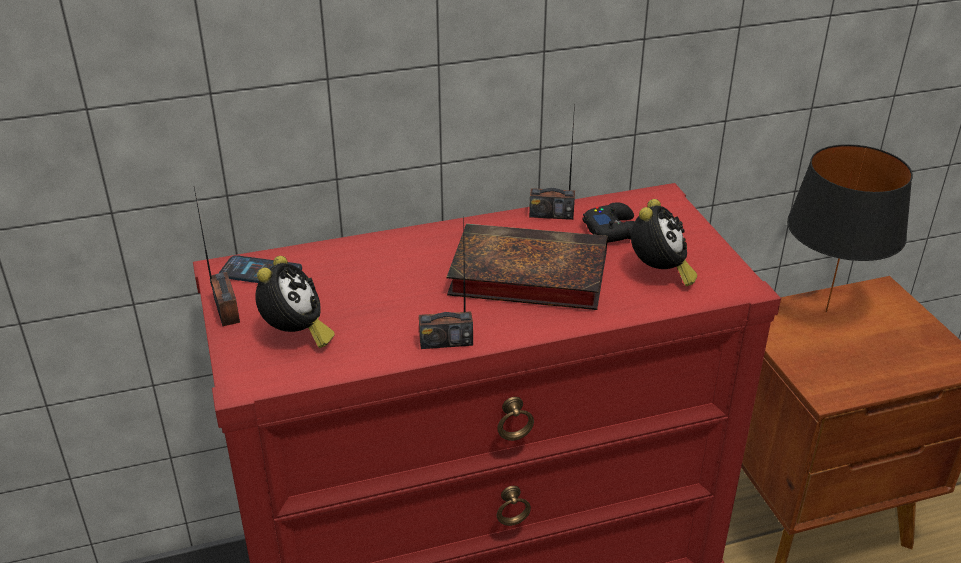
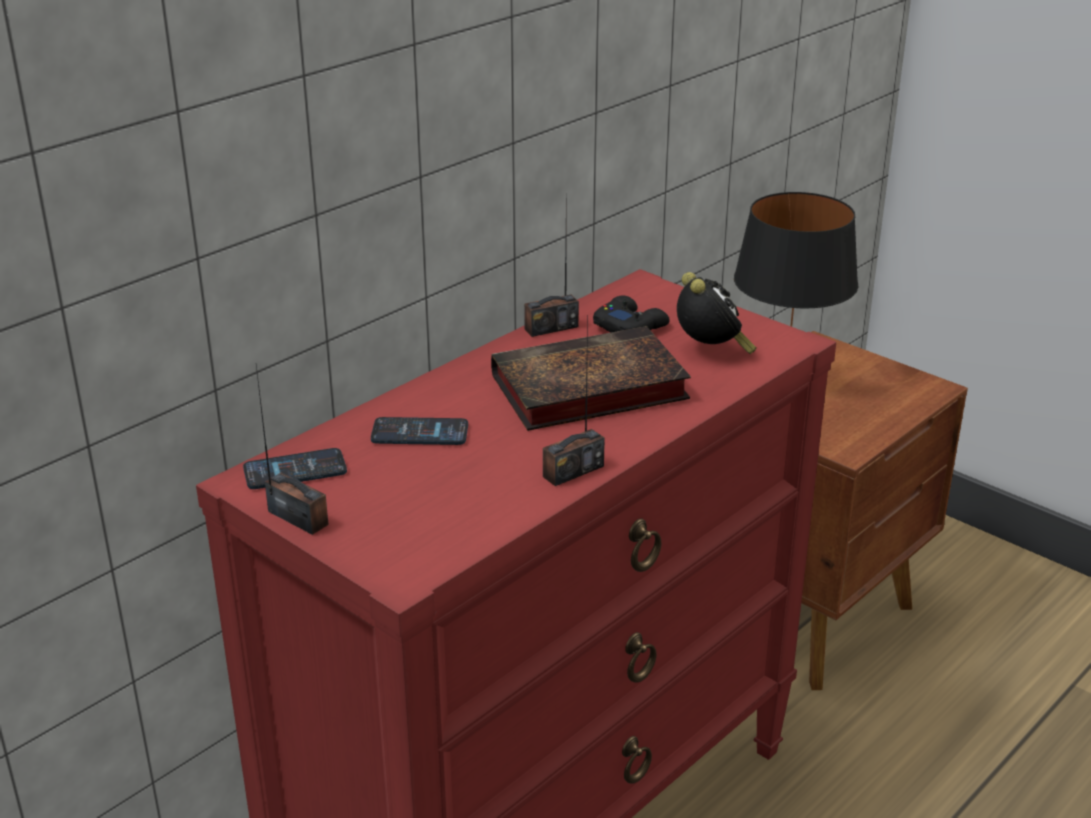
camera: 30 degrees left, 5 degrees down
alarm clock [255,256,335,348] -> none
none -> phone [371,417,468,445]

